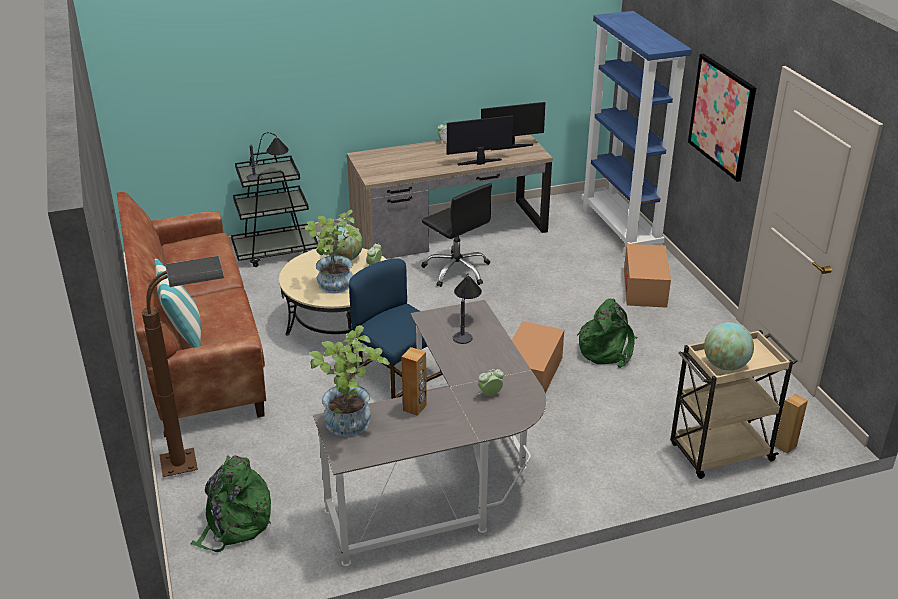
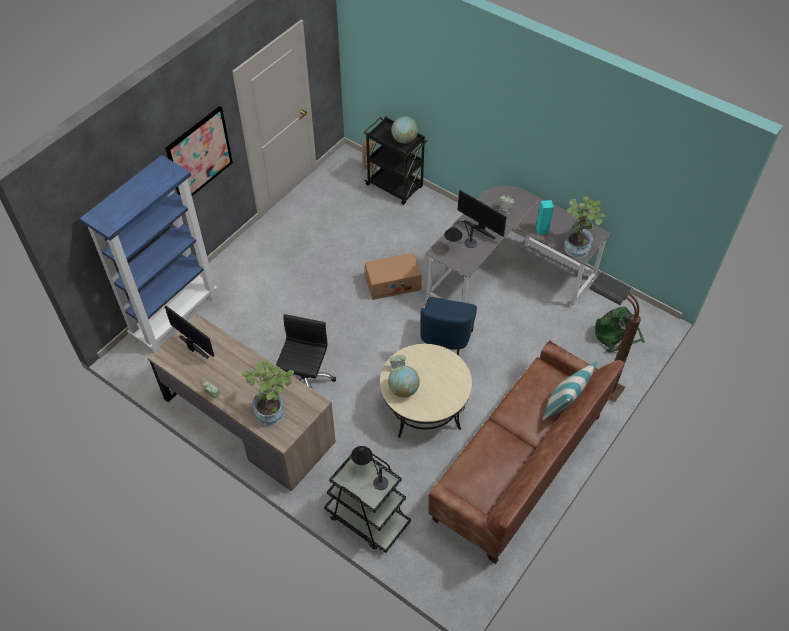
camera: 125 degrees left, 20 degrees up
potted plant [305,210,361,293] -> potted plant moved to [242,360,294,425]
brown speaker [401,347,427,416] -> turquoise speaker [536,200,554,235]
monitor [447,115,513,166] -> monitor moved to [457,190,507,240]
green backpack [577,299,638,368] -> none
cardboard box [624,244,671,308] -> none
beige cart [670,330,798,479] -> black cart [364,116,427,205]

